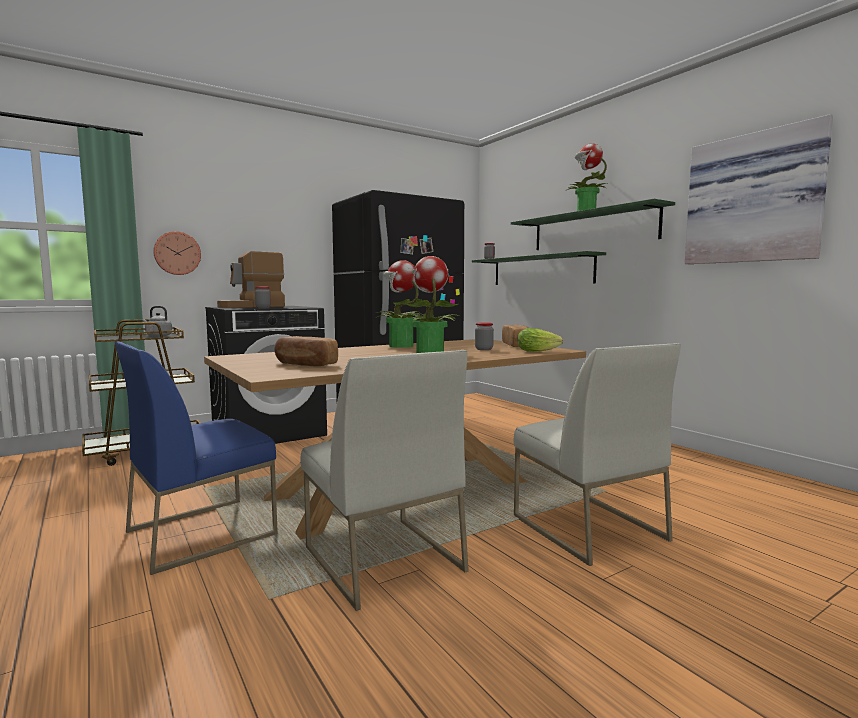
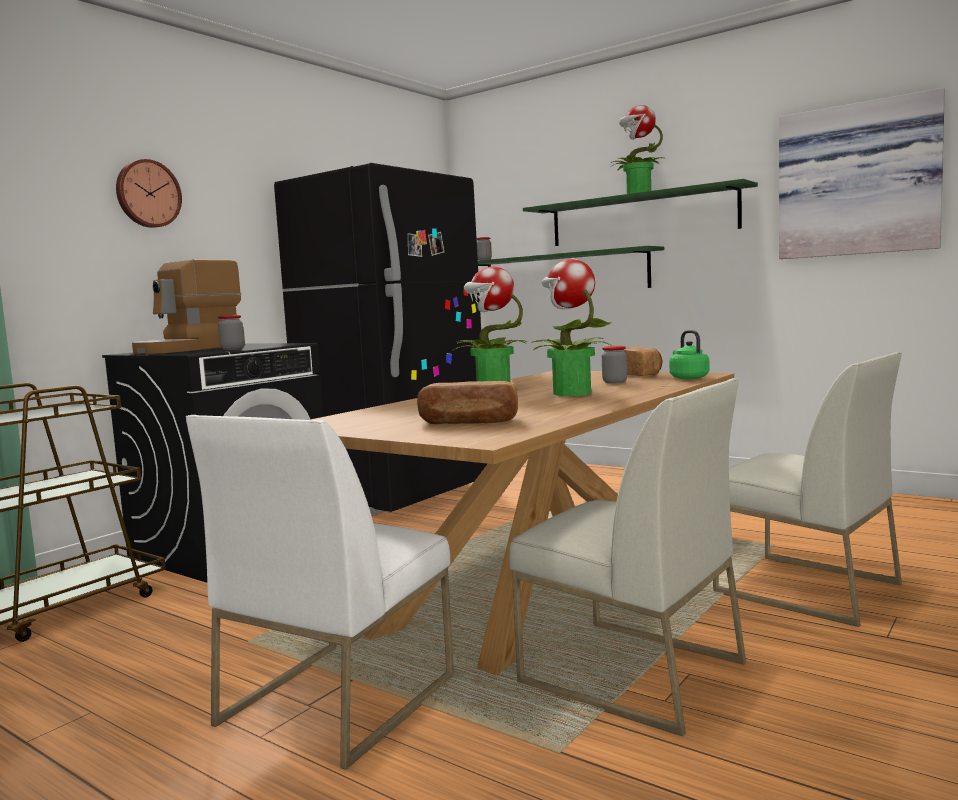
camera: 20 degrees left, 0 degrees up
blue chair [115,341,278,575] -> white chair [186,415,454,769]
grey kettle [142,306,172,337] -> none
wall clock [153,231,201,275] -> wall clock moved to [116,159,182,228]
lettuce [518,328,563,352] -> green kettle [669,330,709,379]

